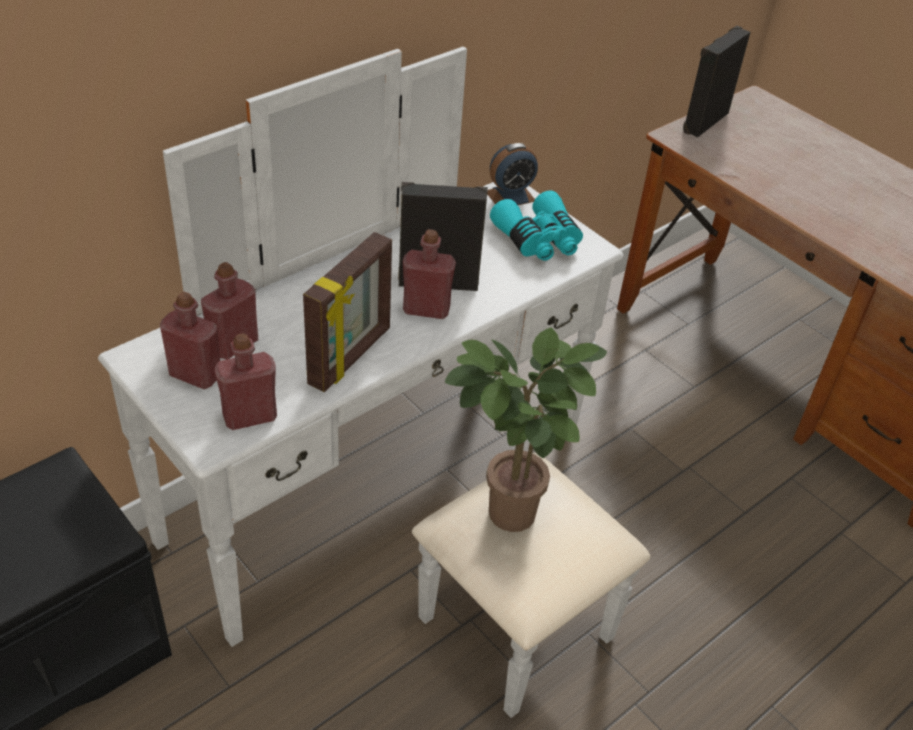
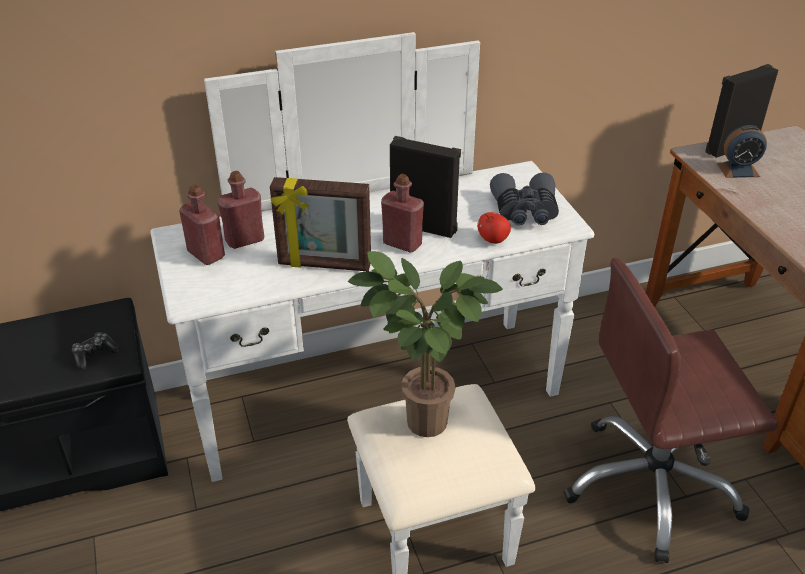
camera: 25 degrees right, 5 degrees down
red bottle [214,333,277,430] -> none
picture frame [303,232,392,392] -> picture frame turned 45 degrees clockwise [270,177,371,271]
alarm clock [487,143,538,205] -> alarm clock moved to [717,125,767,178]
turquoise binoculars [490,190,583,261] -> grey binoculars [490,173,559,225]
none -> game controller [72,332,119,369]
none -> apple [477,212,511,244]
none -> brown office chair [563,258,778,563]

